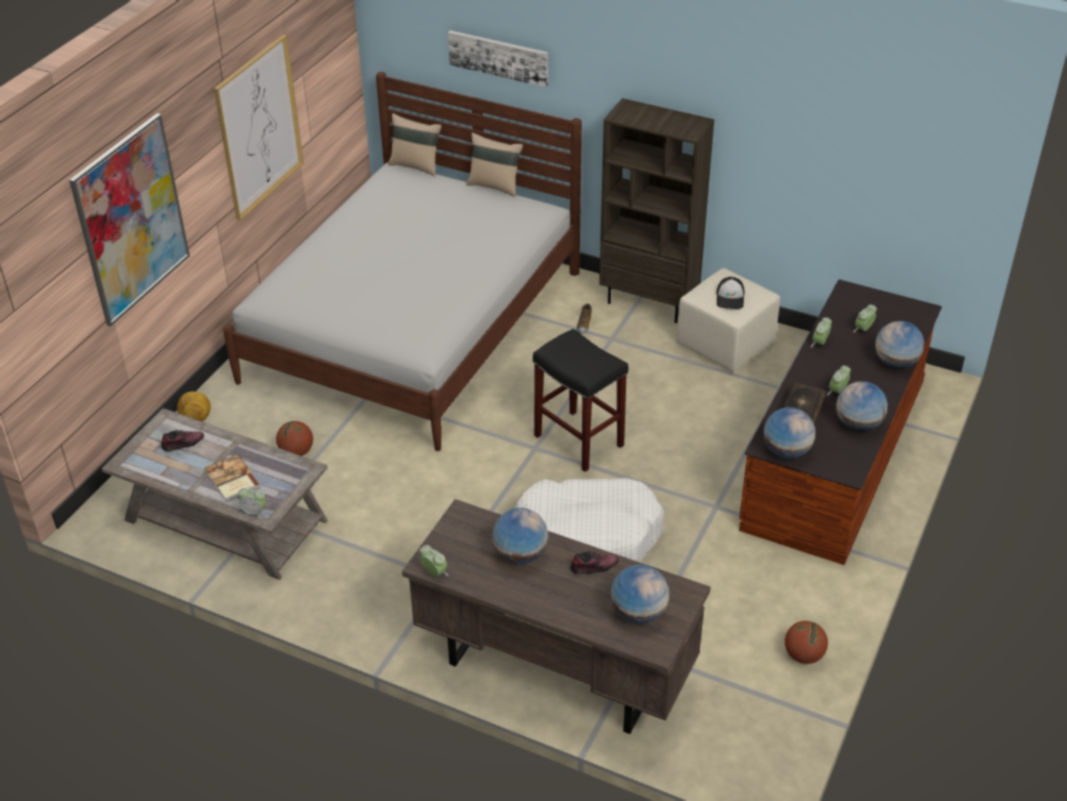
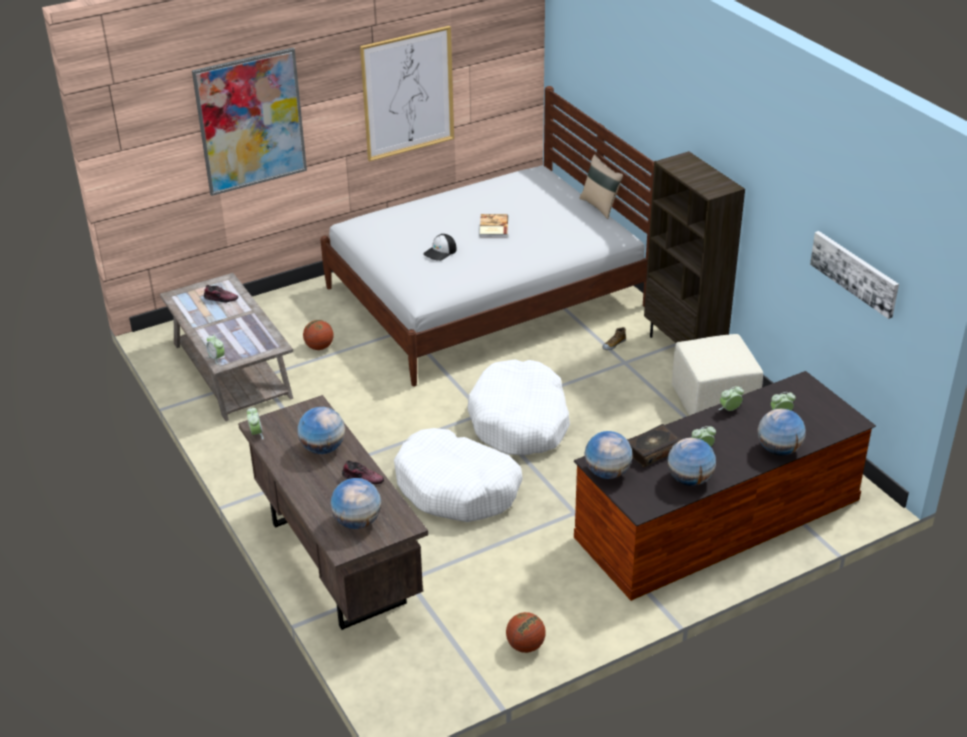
camera: 35 degrees right, 5 degrees down
football [177,391,211,421] -> none
book [204,454,261,502] -> book moved to [480,214,508,237]
beige pillow [388,113,442,176] -> none
picture [448,30,548,87] -> picture moved to [810,231,899,319]
black stool [533,329,628,472] -> white dog bed [467,360,570,455]
cap [717,277,745,309] -> cap moved to [423,234,457,261]

